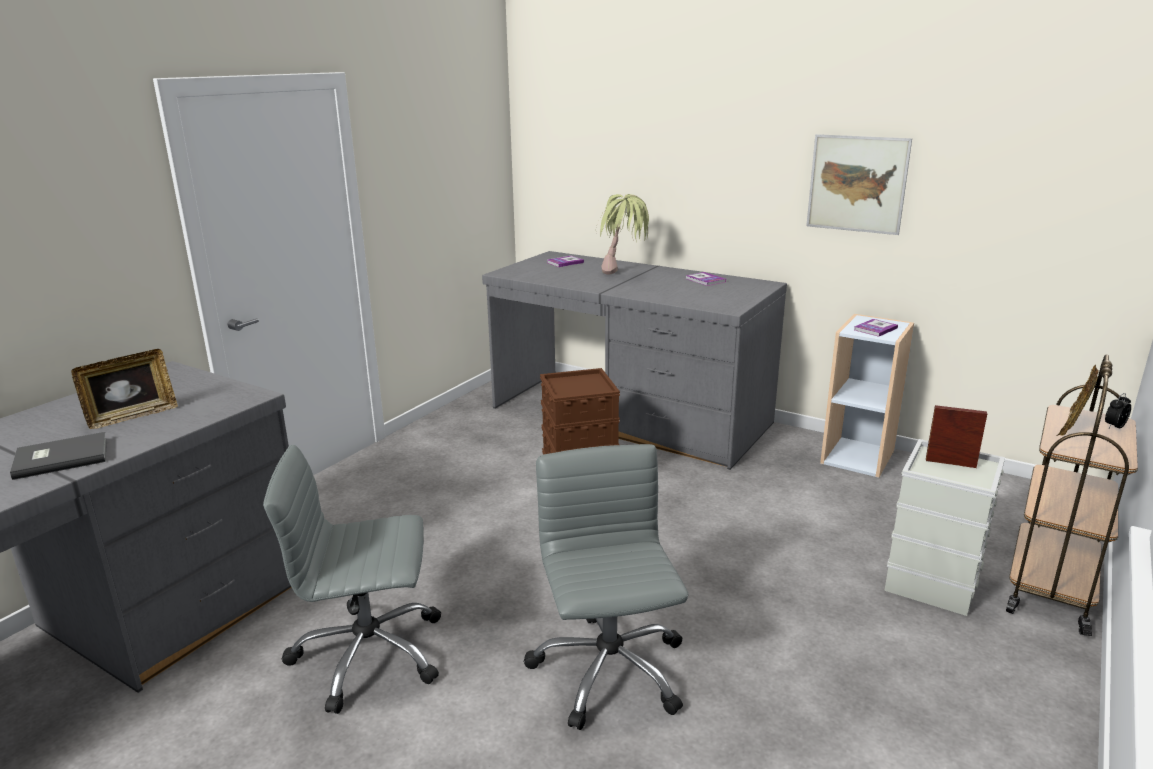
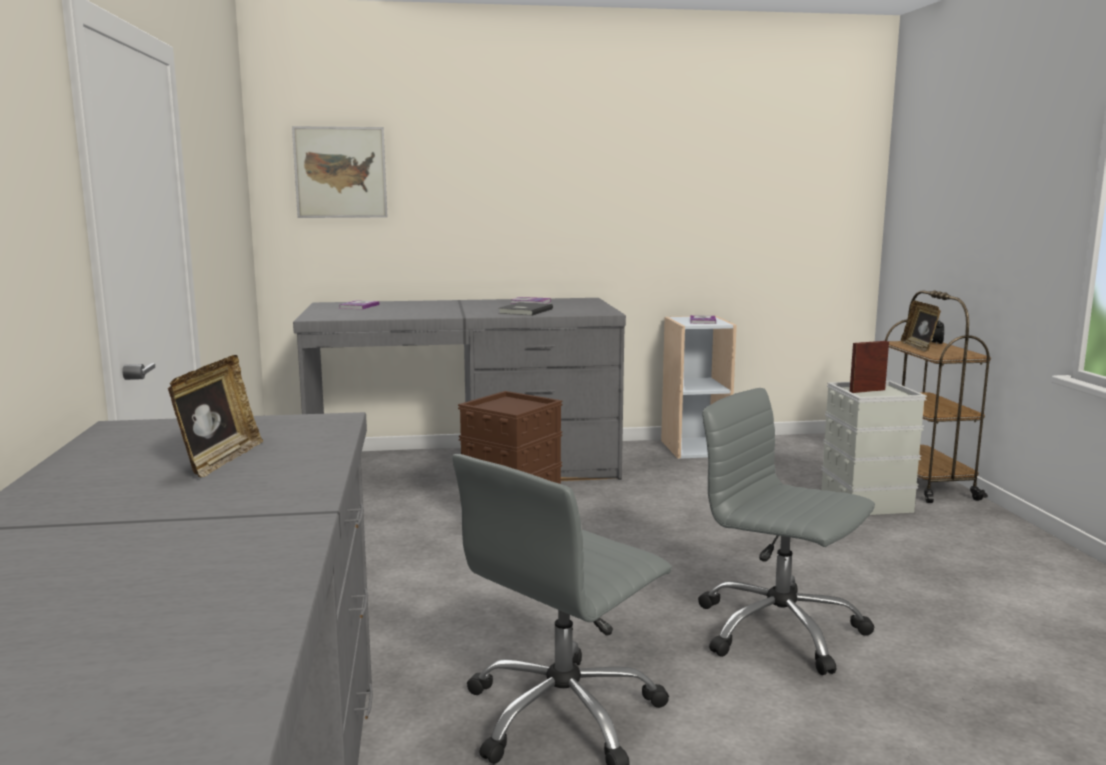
camera: 40 degrees left, 10 degrees down
grey book [10,432,107,480] -> grey book moved to [498,302,553,316]
potted plant [600,194,649,275] -> none
picture [806,134,912,235] -> picture moved to [292,126,388,218]

